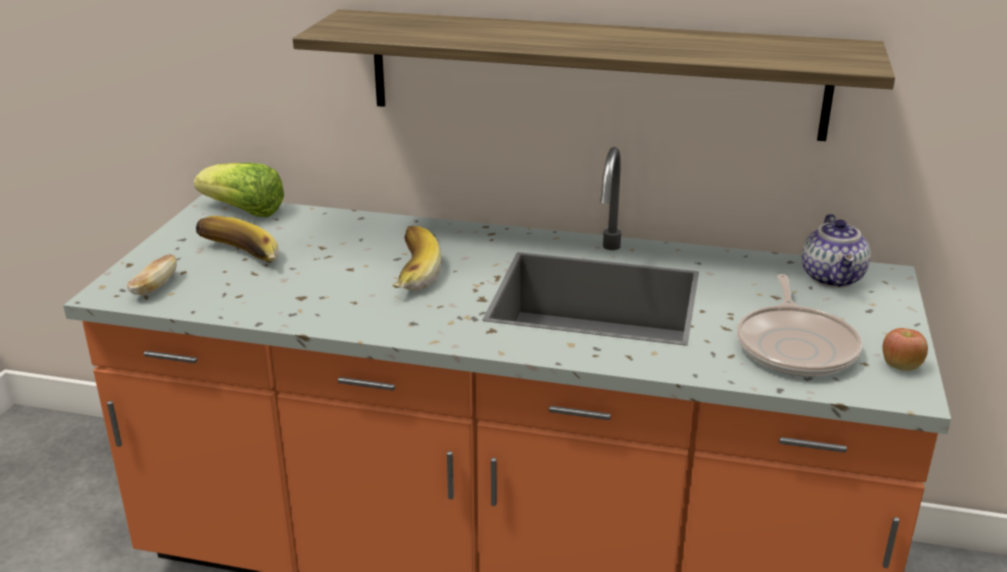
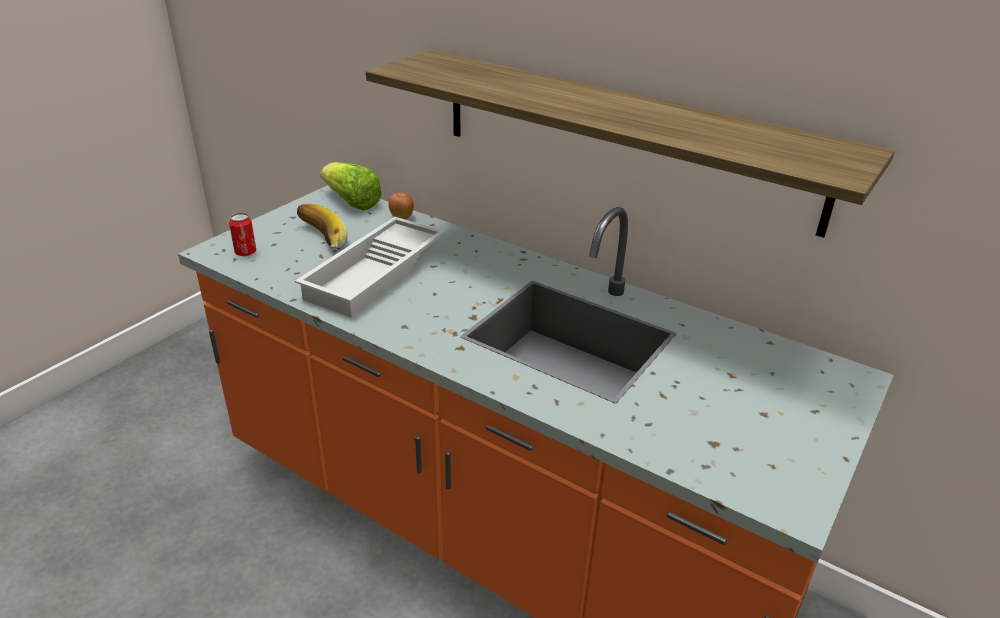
camera: 20 degrees right, 5 degrees up
bread [127,254,177,295] -> can [229,213,256,256]
banana [392,226,441,291] -> none
frying pan [737,274,863,377] -> none
teapot [802,214,870,288] -> none
apple [883,328,928,371] -> apple moved to [389,193,414,219]
none -> white tray [295,217,445,318]

